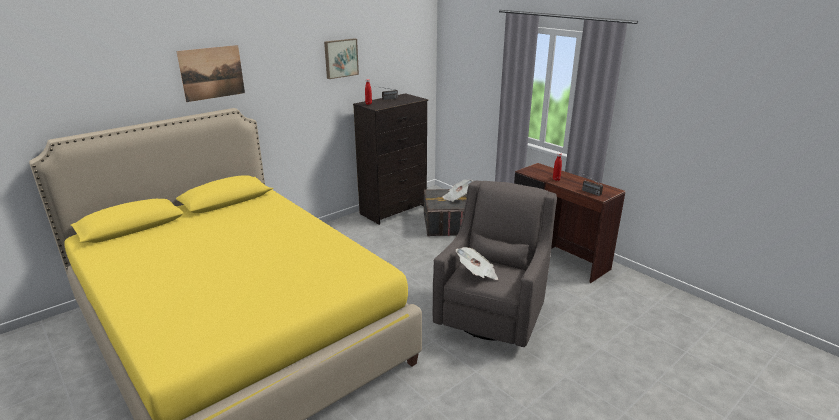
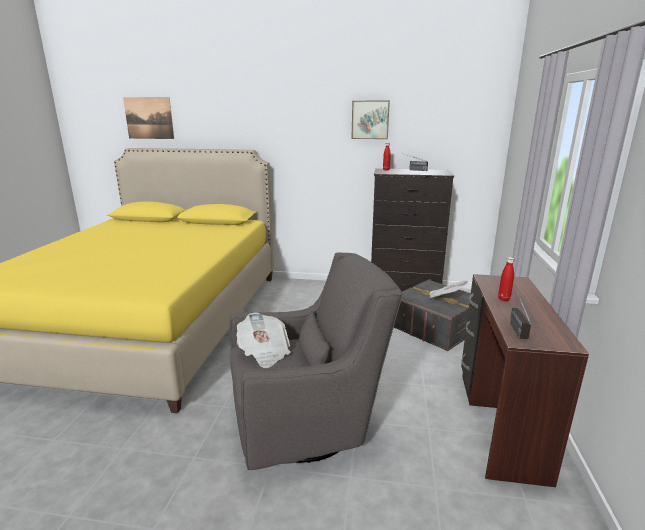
camera: 50 degrees right, 5 degrees down
picture [176,45,245,102] -> picture moved to [123,97,174,139]

